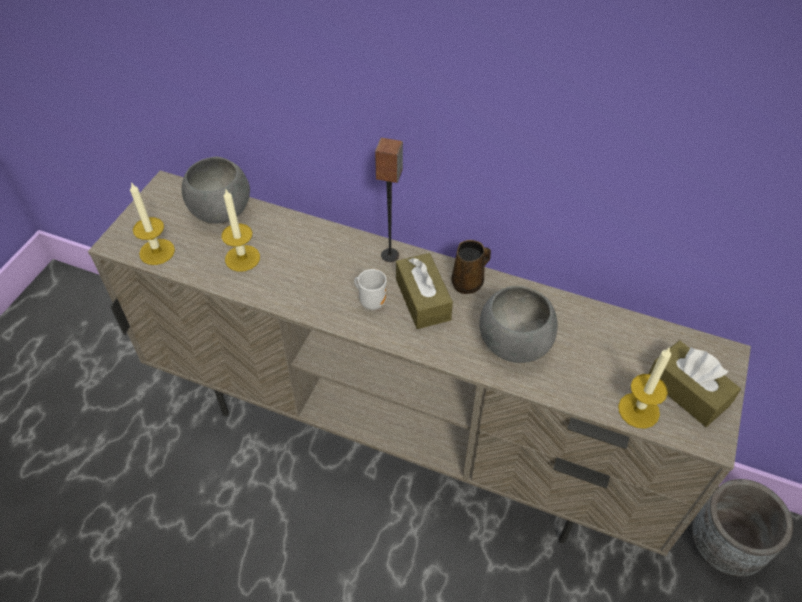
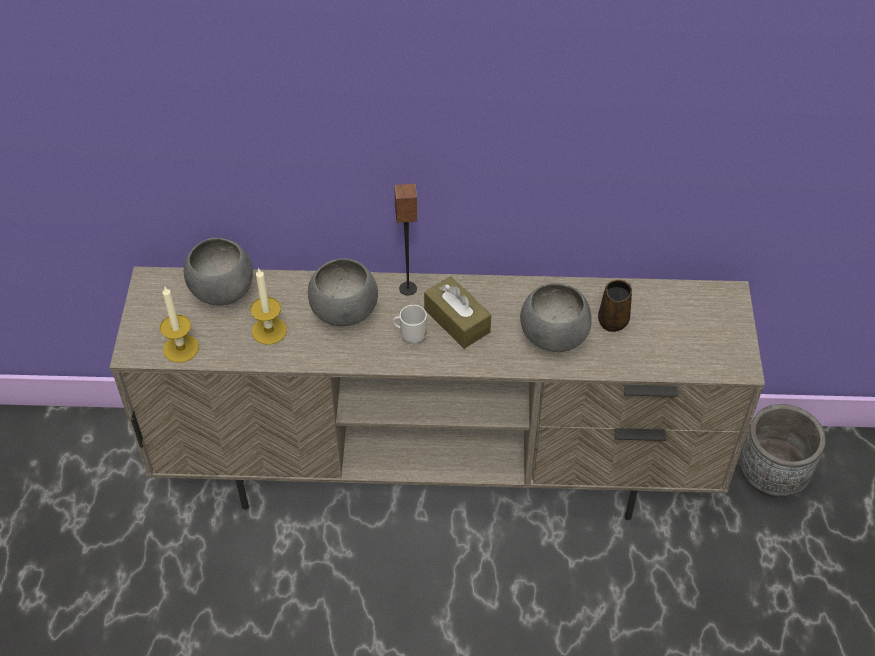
camera: 20 degrees left, 0 degrees up
brown mug [451,240,491,294] -> brown mug moved to [598,280,632,332]
candle [618,347,671,429] -> none
brown tissue box [649,341,741,427] -> none
none -> grey bowl [308,258,378,326]

